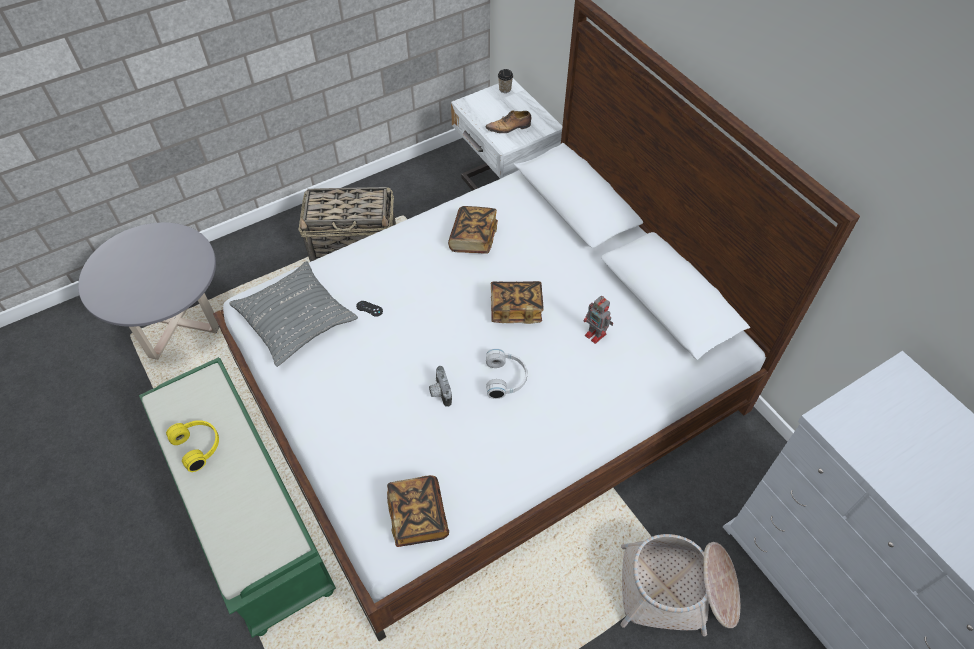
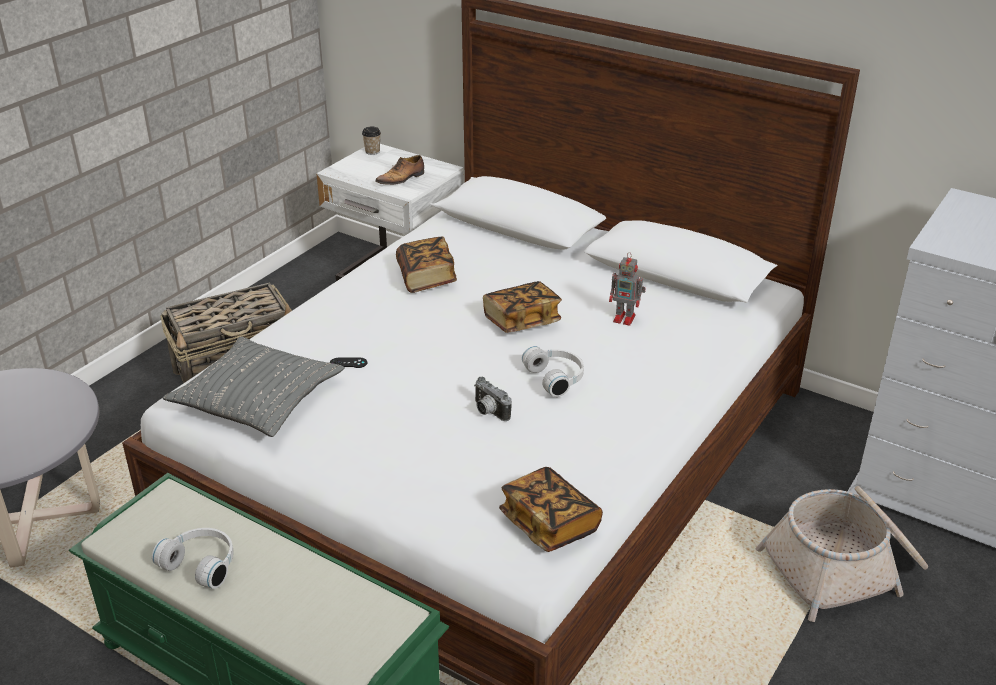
camera: 25 degrees left, 20 degrees down
yellow headphones [166,420,219,472] -> white headphones [152,528,234,589]

